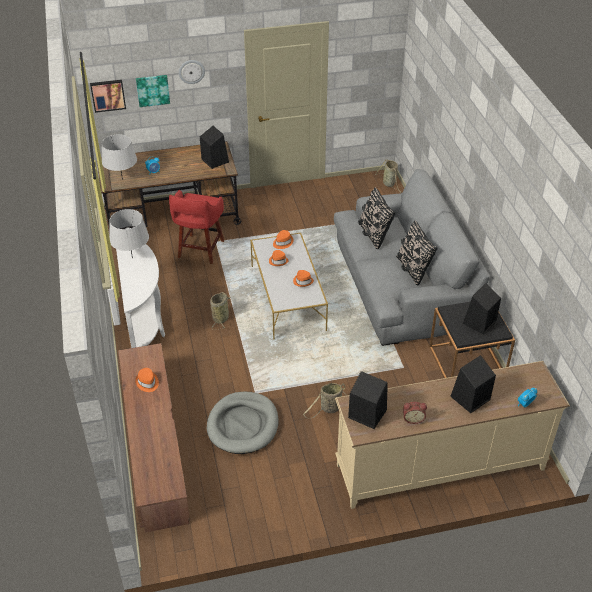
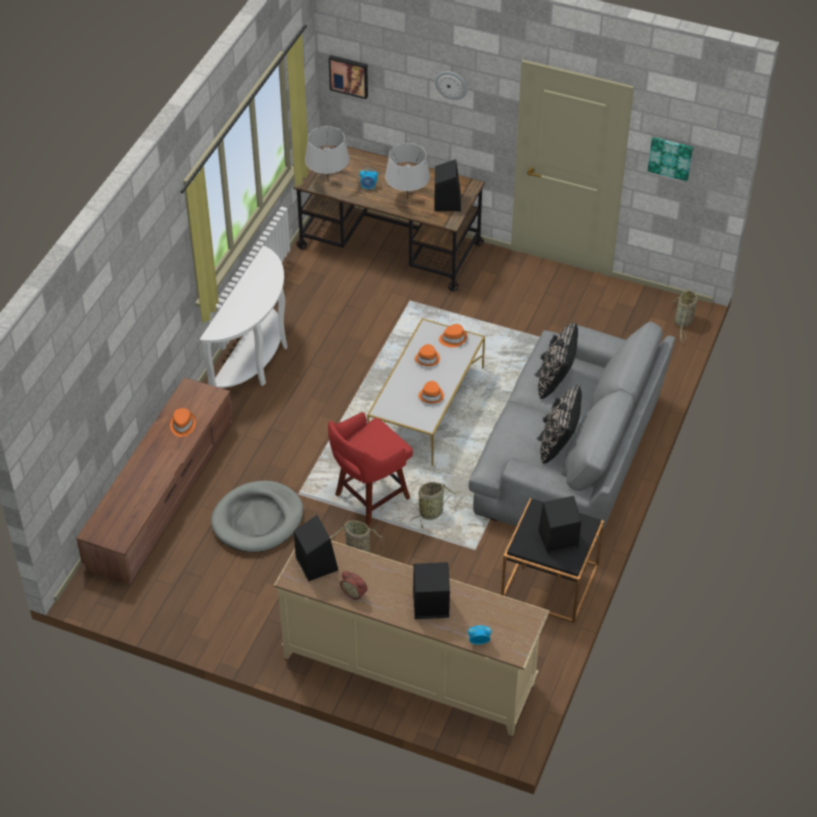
camera: 35 degrees right, 5 degrees up
grey table lamp [109,209,149,258] -> grey table lamp moved to [385,143,430,199]
picture [136,75,170,107] -> picture moved to [648,137,693,181]
red stool [169,190,224,264] -> red stool moved to [328,412,413,526]
basket [210,292,231,330] -> basket moved to [410,482,461,528]

